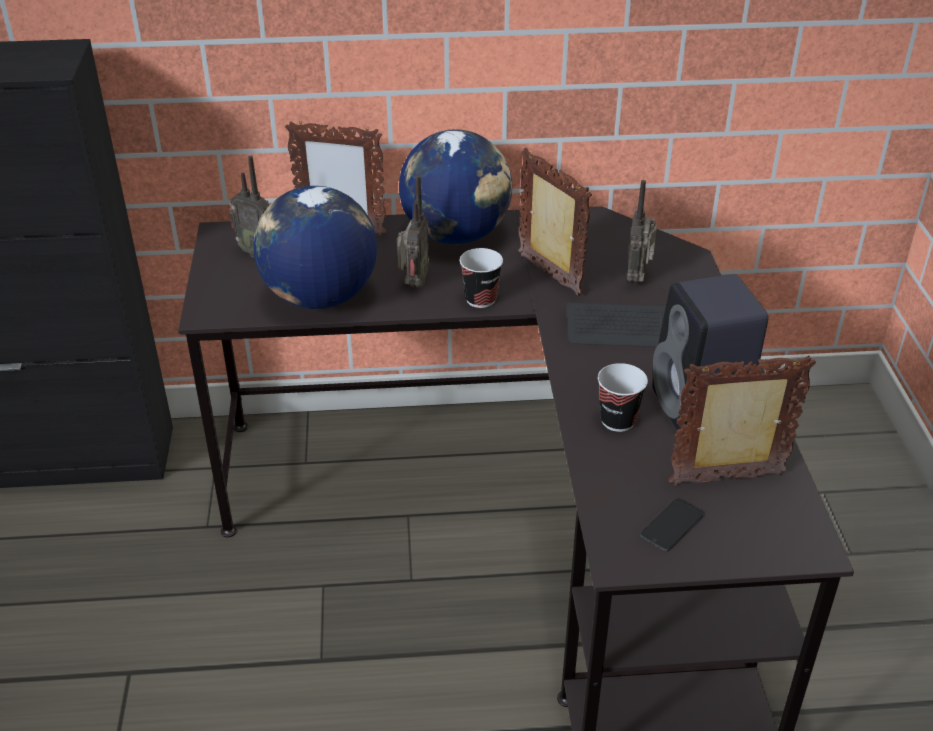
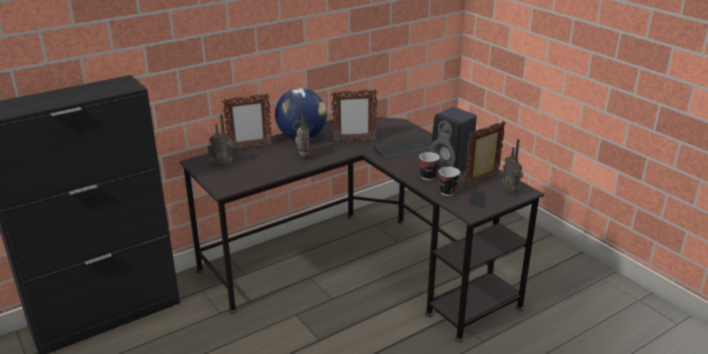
camera: 30 degrees left, 10 degrees down
globe [253,186,377,309] -> none
cup [460,248,503,308] -> cup moved to [439,167,460,196]
picture frame [518,148,592,296] -> picture frame turned 150 degrees clockwise [331,89,378,142]
radio [627,180,657,283] -> radio moved to [502,139,523,193]

